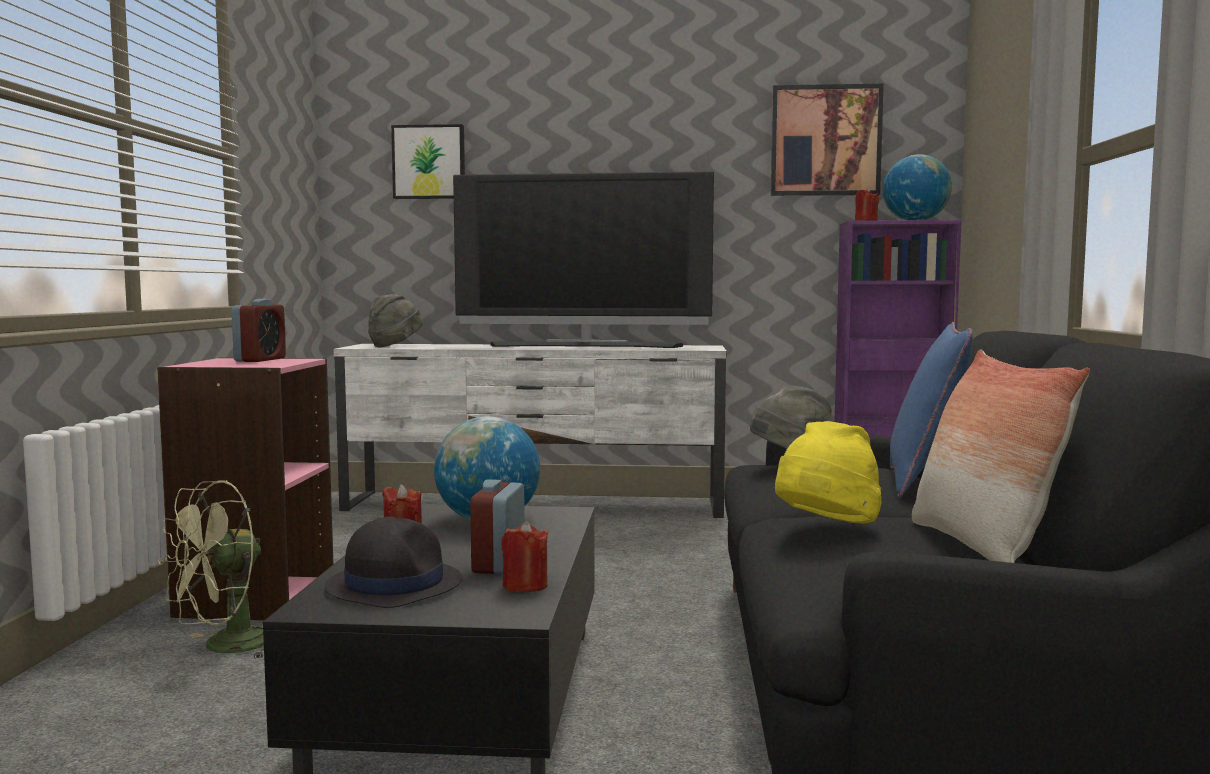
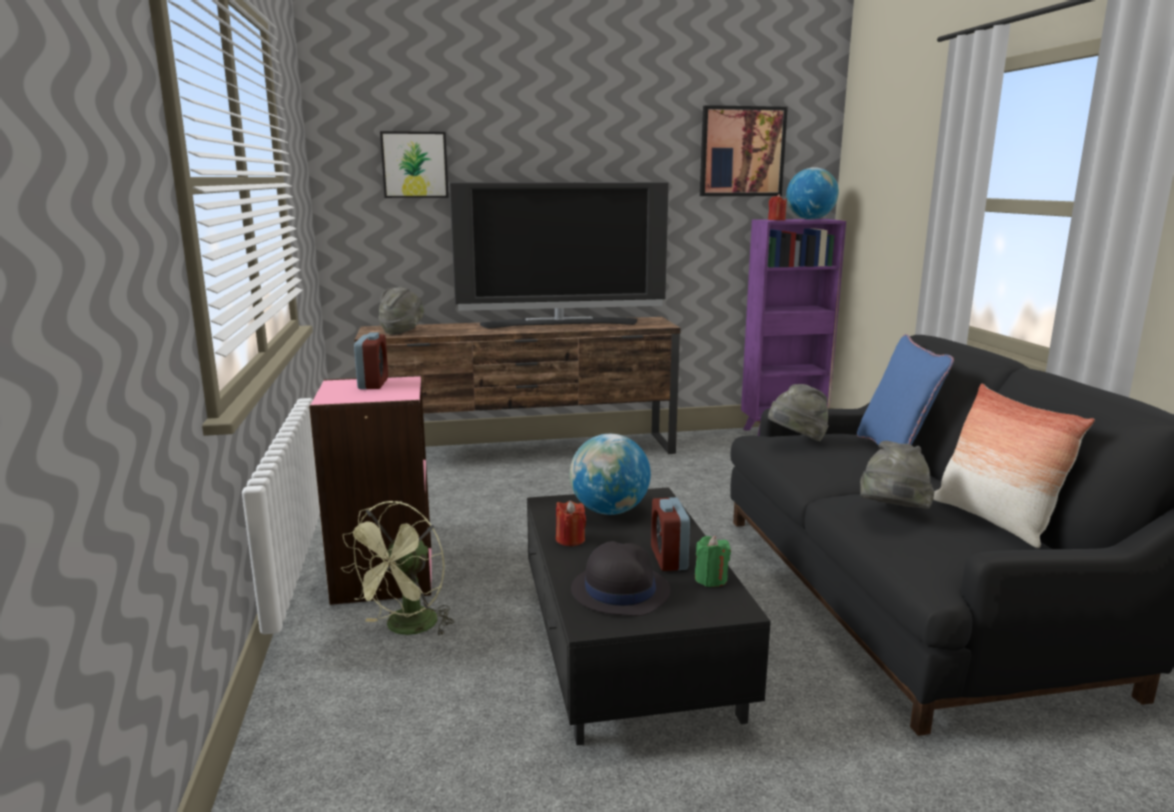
camera: 15 degrees left, 10 degrees up
white tv stand [334,344,727,518] -> brown tv stand [354,317,681,454]
red candle [501,521,548,592] -> green candle [695,536,731,587]
yellow hat [775,421,882,524] -> grey hat [860,441,934,509]

